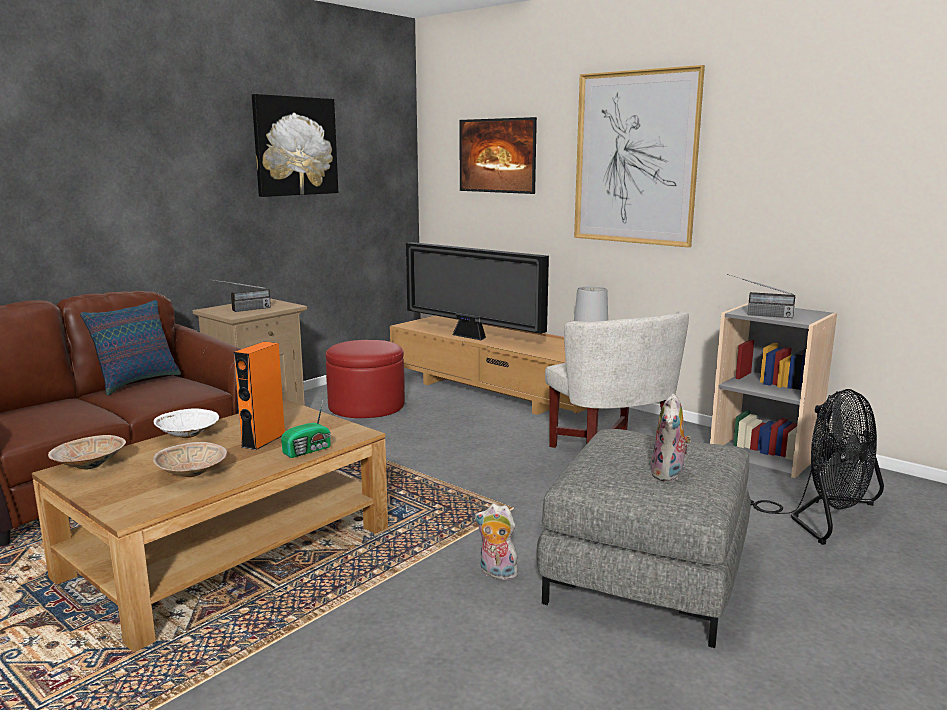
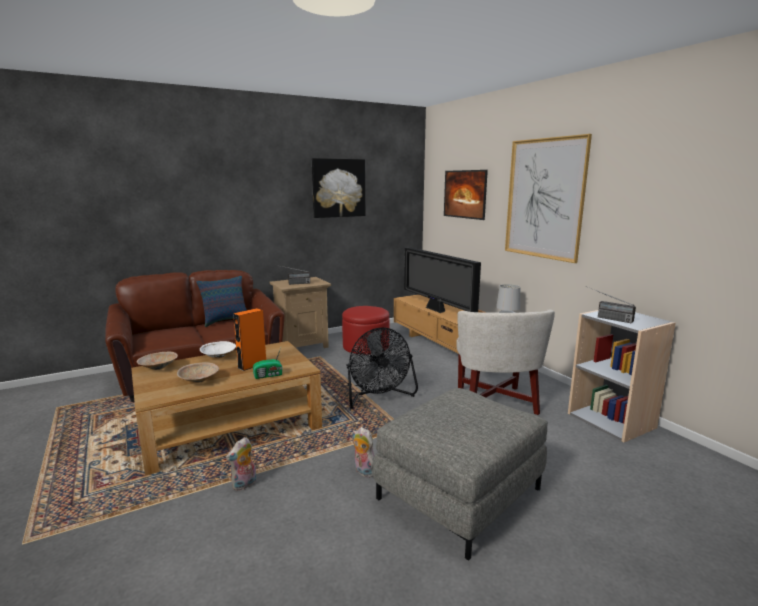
camera: 20 degrees right, 0 degrees up
plush toy [650,394,691,482] -> plush toy moved to [226,437,257,491]
black fan [751,389,884,545] -> black fan moved to [346,327,418,409]

